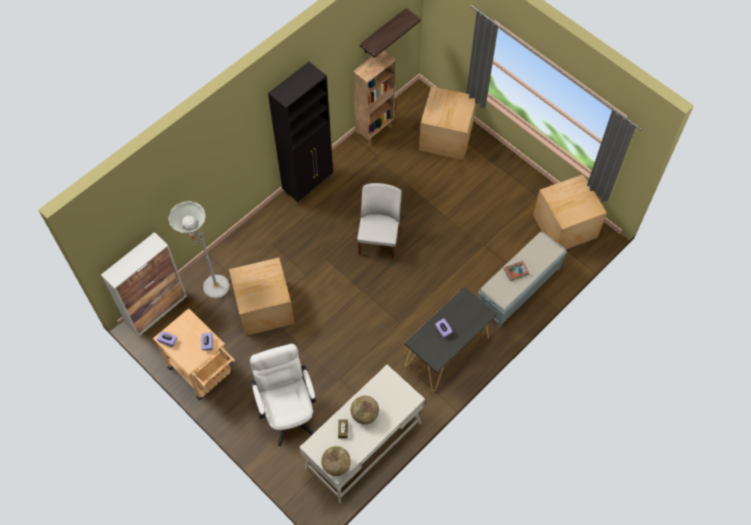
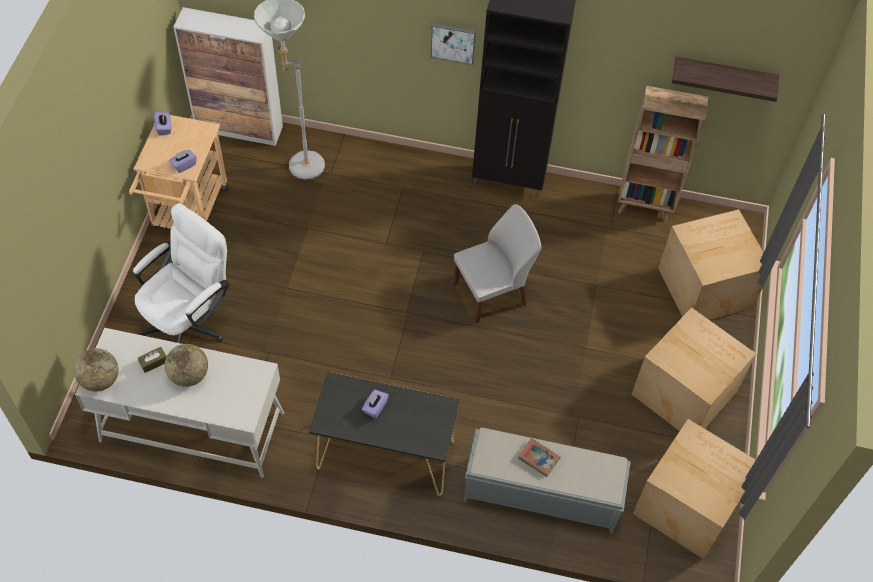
camera: 55 degrees right, 5 degrees down
cardboard box [229,257,295,336] -> cardboard box moved to [631,307,756,431]
none -> picture [431,23,476,65]

